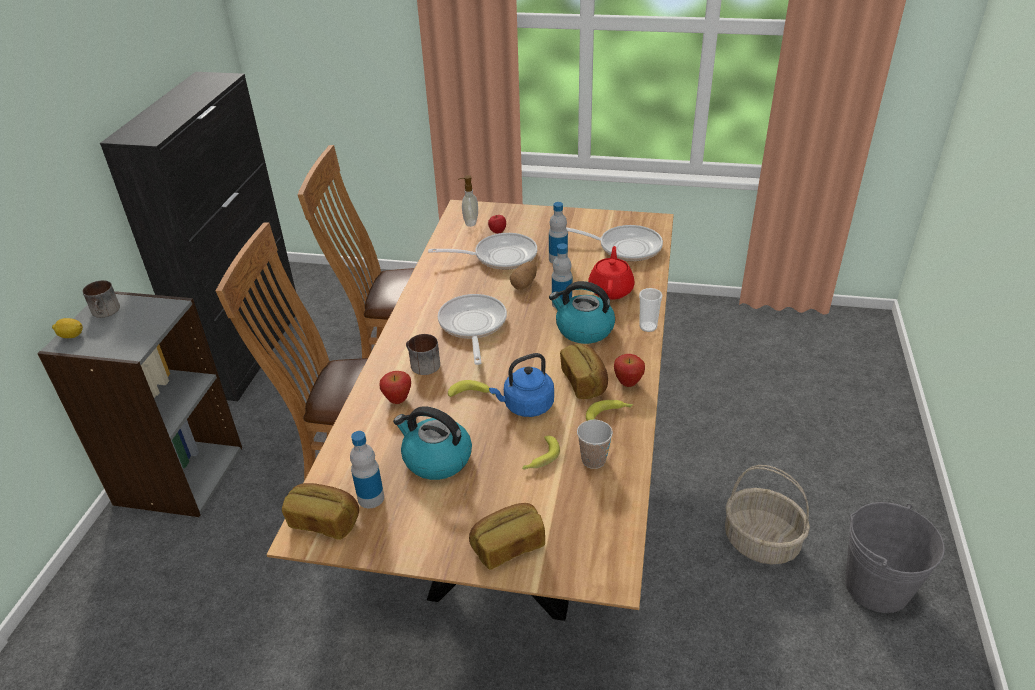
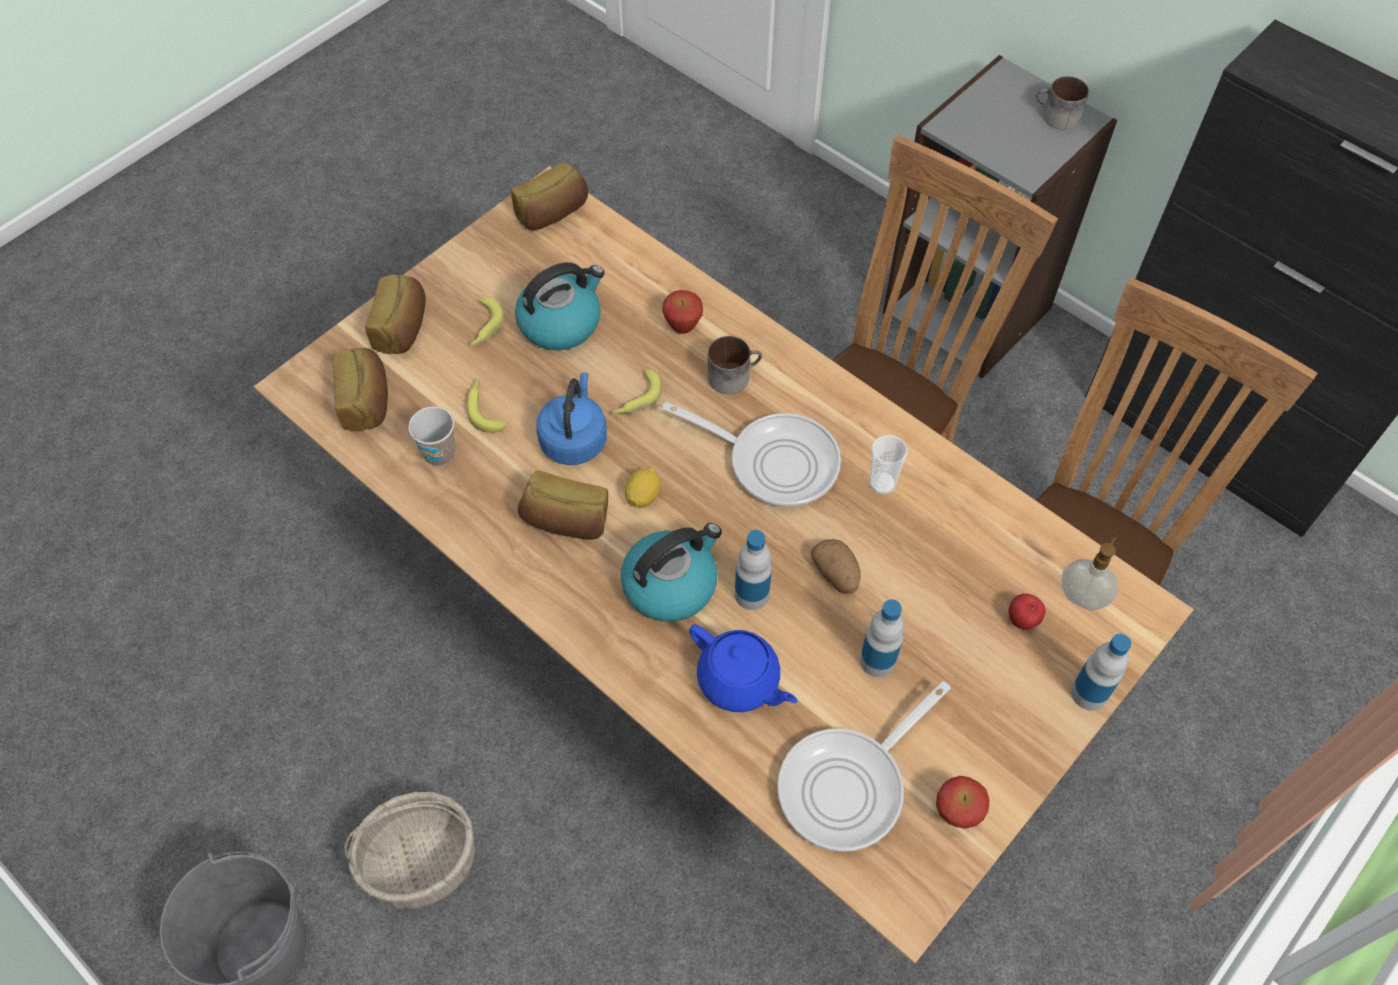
camera: 120 degrees right, 20 degrees up
lemon [52,318,83,338] -> lemon moved to [625,468,661,508]
bottle [350,431,384,508] -> bottle moved to [1071,634,1131,711]
frying pan [428,233,537,270] -> none
banana [586,400,633,421] -> banana moved to [471,297,505,347]
red teapot [588,246,635,300] -> blue teapot [689,624,798,712]
apple [614,354,645,387] -> apple moved to [936,776,990,828]
cup [639,288,663,332] -> cup moved to [869,435,908,494]
none -> bread [332,348,388,431]

